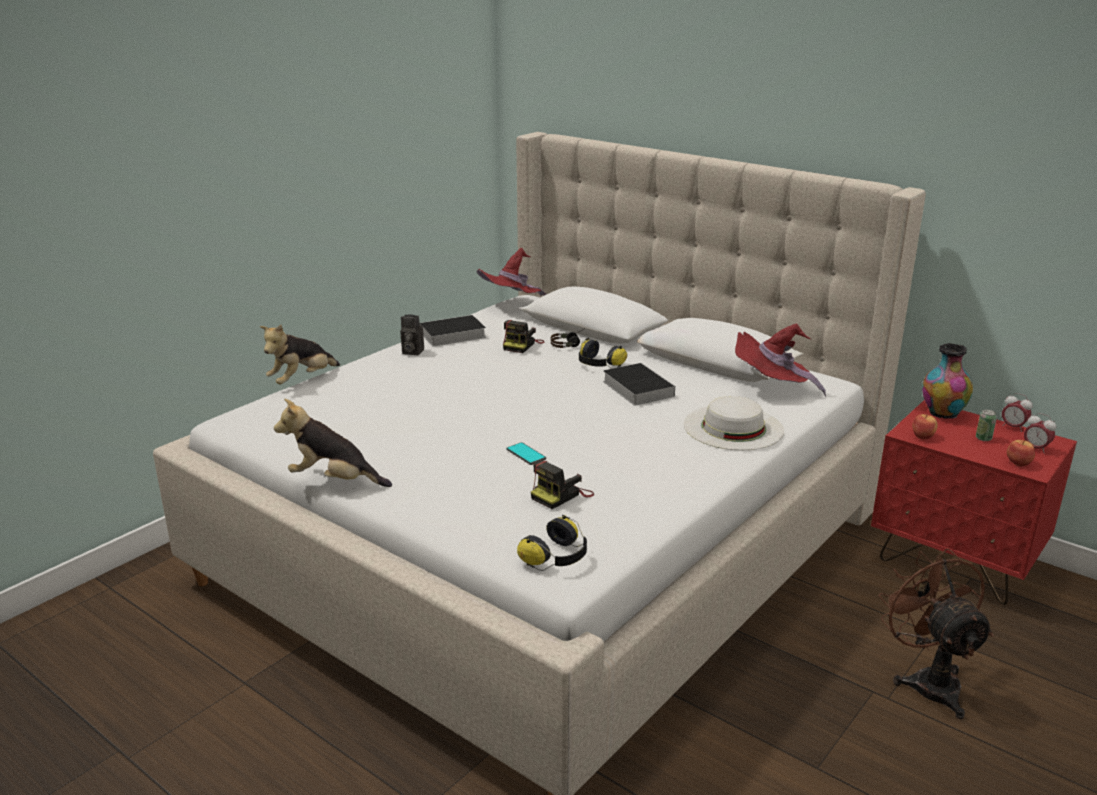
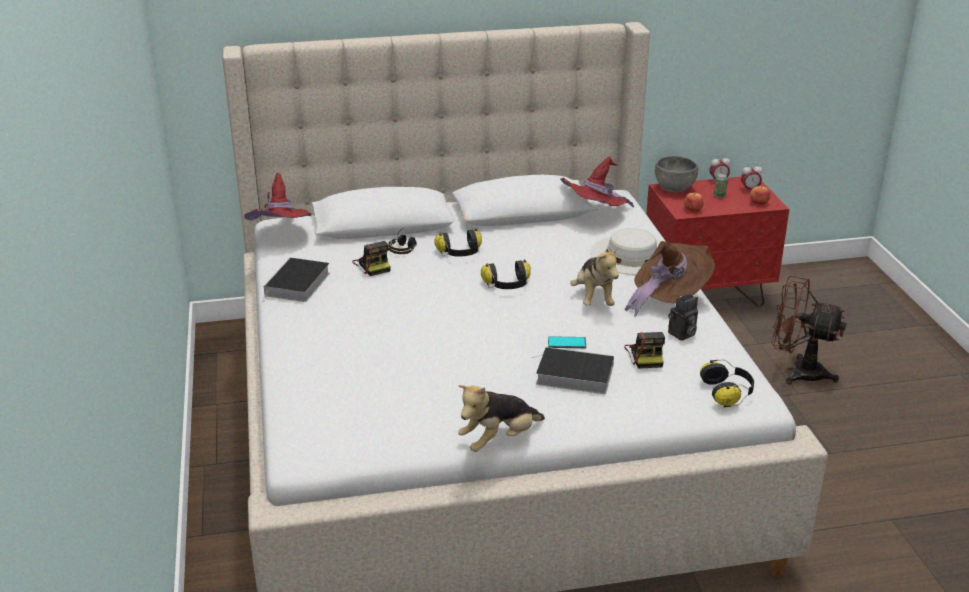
camera: 50 degrees left, 5 degrees up
plush toy [259,325,340,384] -> plush toy moved to [570,247,619,306]
camera [400,315,424,355] -> camera moved to [668,294,698,341]
book [603,363,675,406] -> book moved to [533,347,614,394]
vase [922,343,973,419] -> grey bowl [655,156,698,193]
none -> headphones [481,259,531,289]
none -> brown hat [624,241,715,317]

